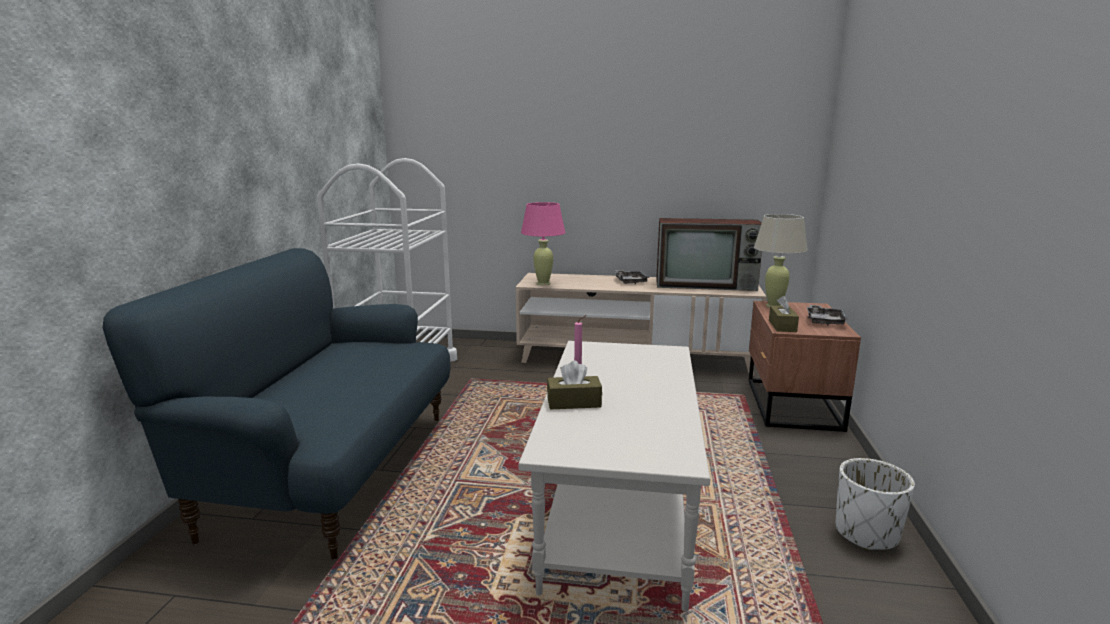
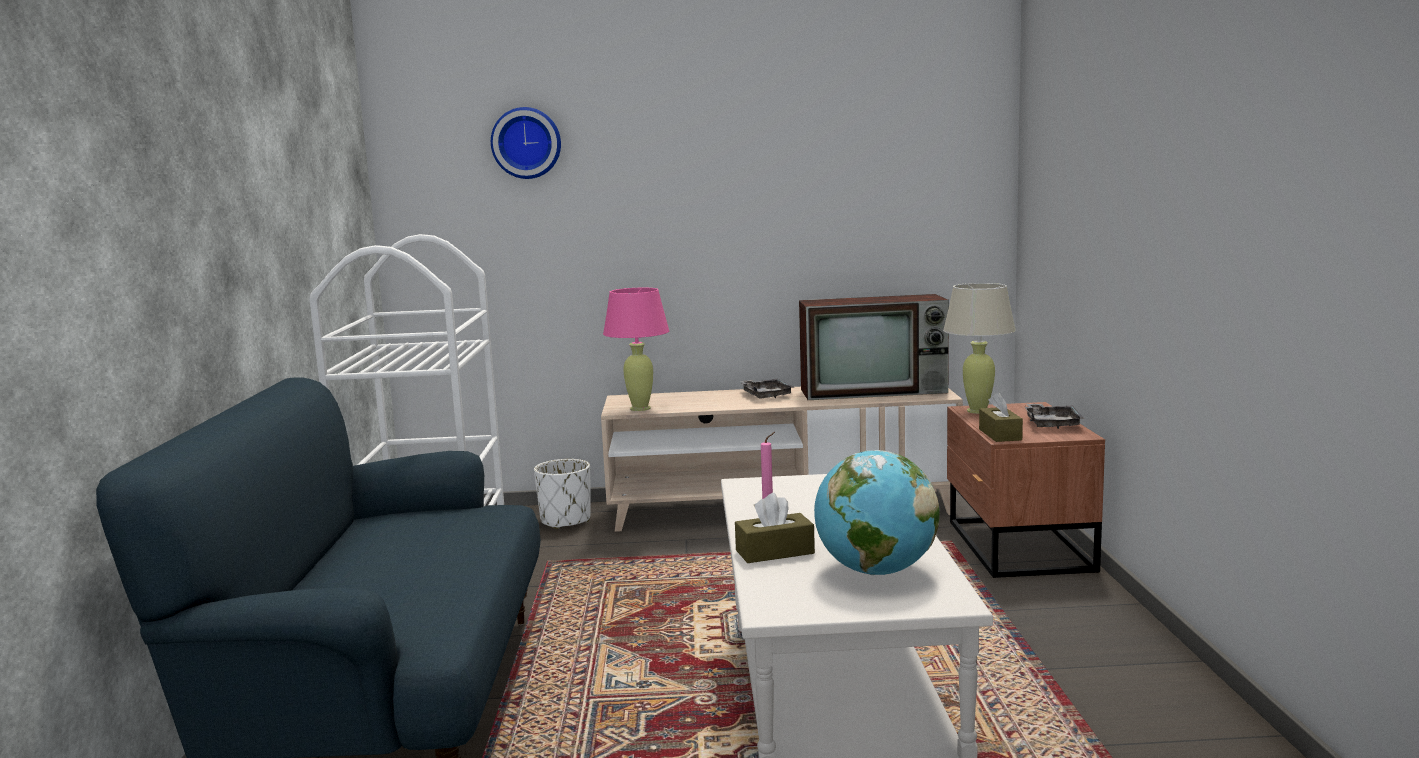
camera: 10 degrees left, 5 degrees down
white planter [836,458,915,551] -> white planter moved to [534,459,591,529]
none -> wall clock [491,107,561,179]
none -> globe [814,450,940,575]

